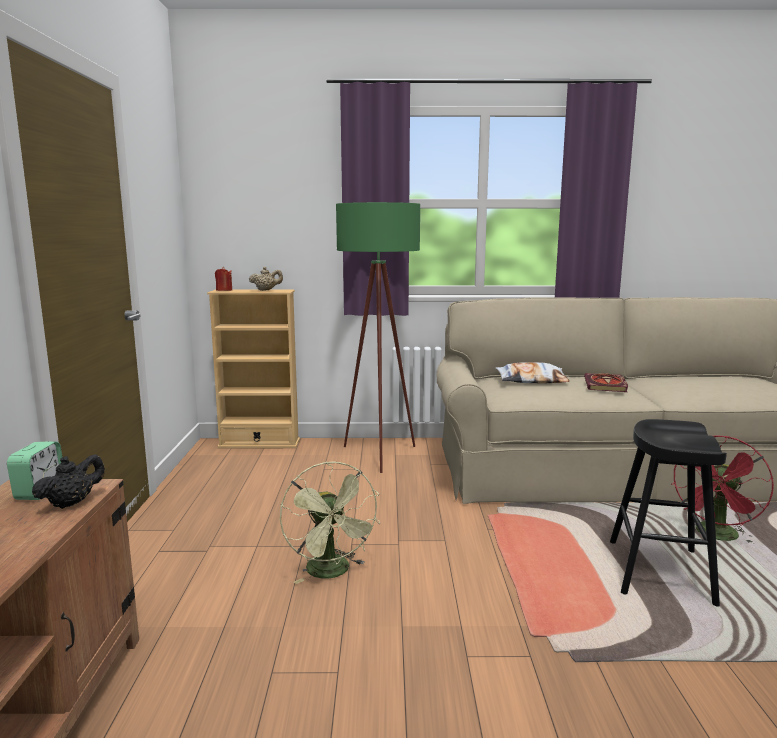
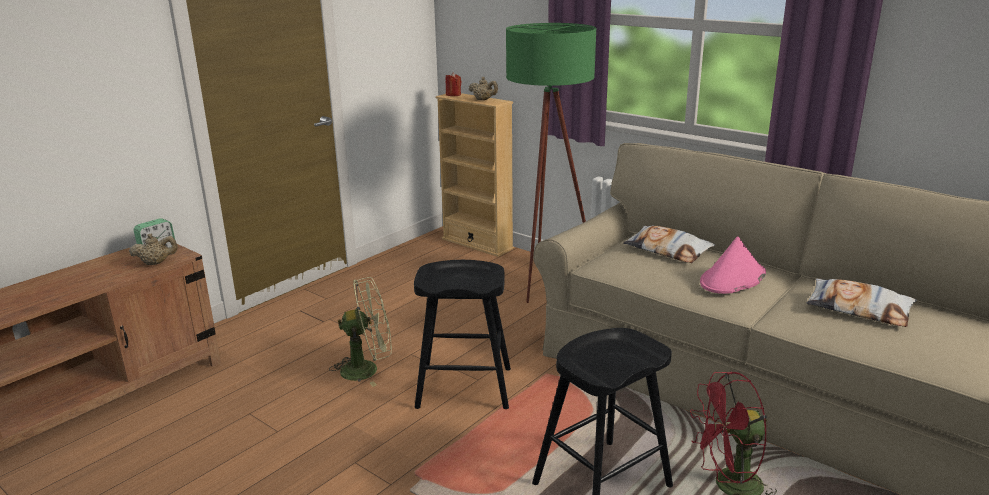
camera: 40 degrees right, 10 degrees up
black teapot [32,454,105,509] -> beige teapot [129,234,178,265]
green fan [280,461,381,584] -> green fan turned 120 degrees counterclockwise [329,277,392,387]
book [584,373,628,392] -> pink hat [700,236,766,294]
none -> black stool [414,260,511,409]
none -> pillow [806,278,917,327]

